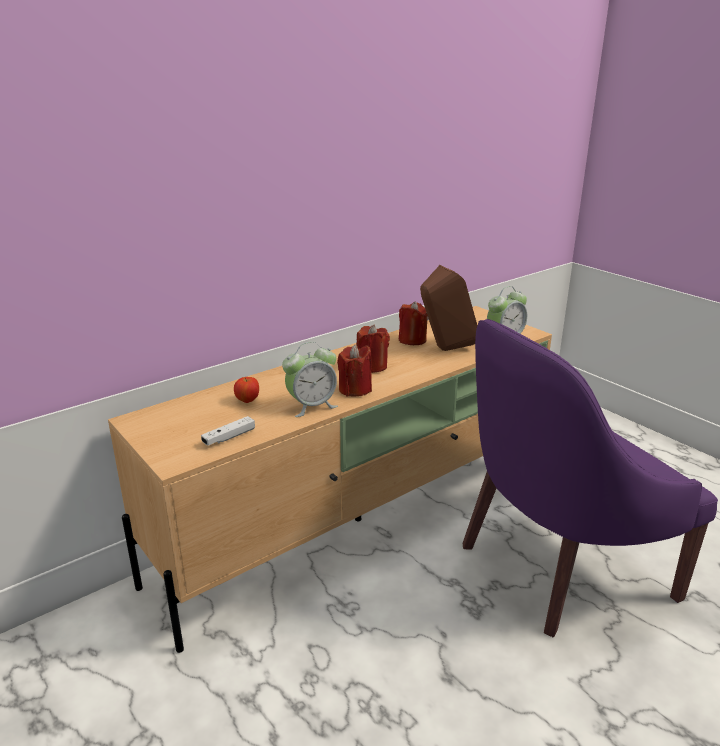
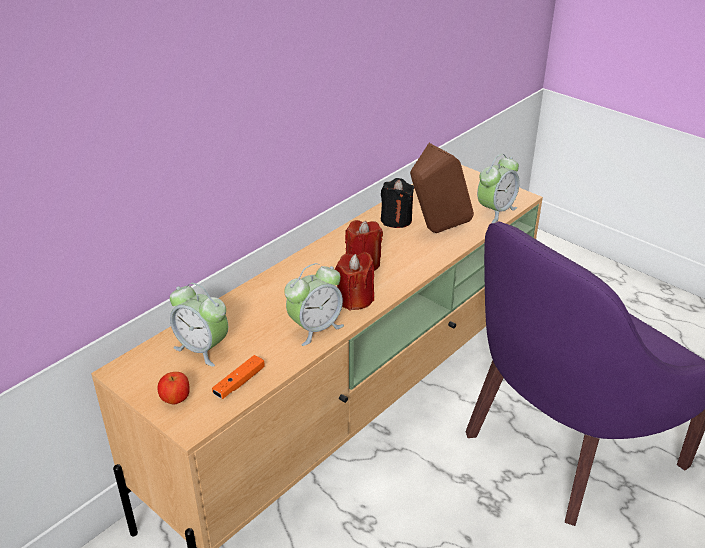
camera: 10 degrees left, 10 degrees up
white game controller [201,416,255,446] -> orange game controller [212,355,265,399]
apple [234,377,259,403] -> apple moved to [158,372,190,404]
red candle [398,301,427,345] -> black candle [381,178,414,228]
none -> alarm clock [170,283,228,367]

